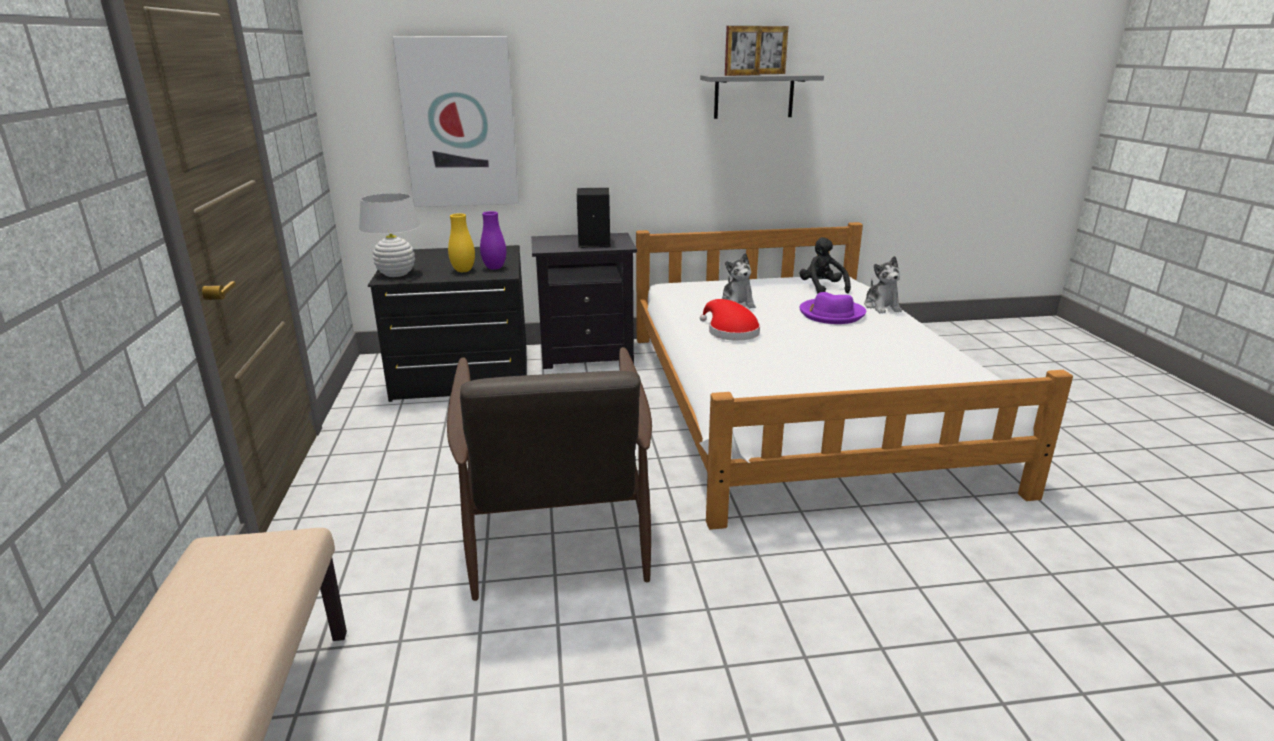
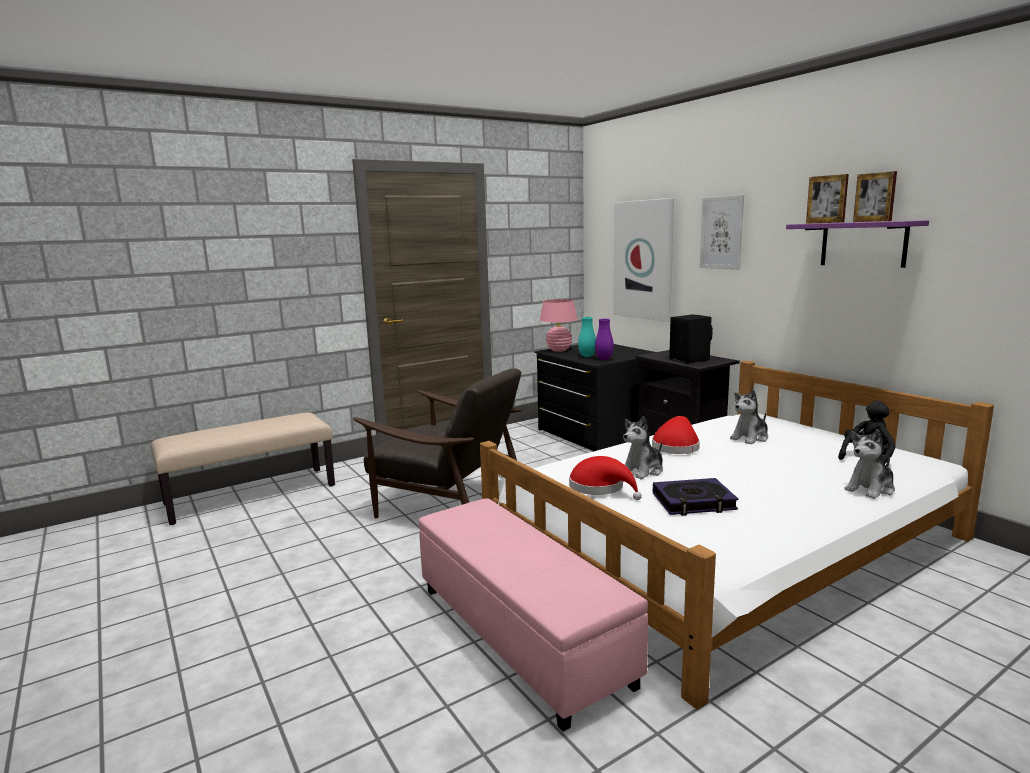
camera: 65 degrees right, 10 degrees down
white table lamp [359,193,420,277] -> pink table lamp [540,299,578,352]
brown armchair [447,347,652,601] -> brown armchair turned 120 degrees counterclockwise [353,368,522,518]
yellow vase [448,213,475,272] -> turquoise vase [578,317,596,357]
grey shelf [700,74,824,119] -> purple shelf [786,220,929,268]
purple hat [800,292,866,324] -> none
none -> pink ottoman [418,498,648,732]
none -> red hat [569,456,642,500]
none -> plush toy [623,416,663,479]
none -> book [653,478,738,516]
none -> picture [700,195,744,269]

